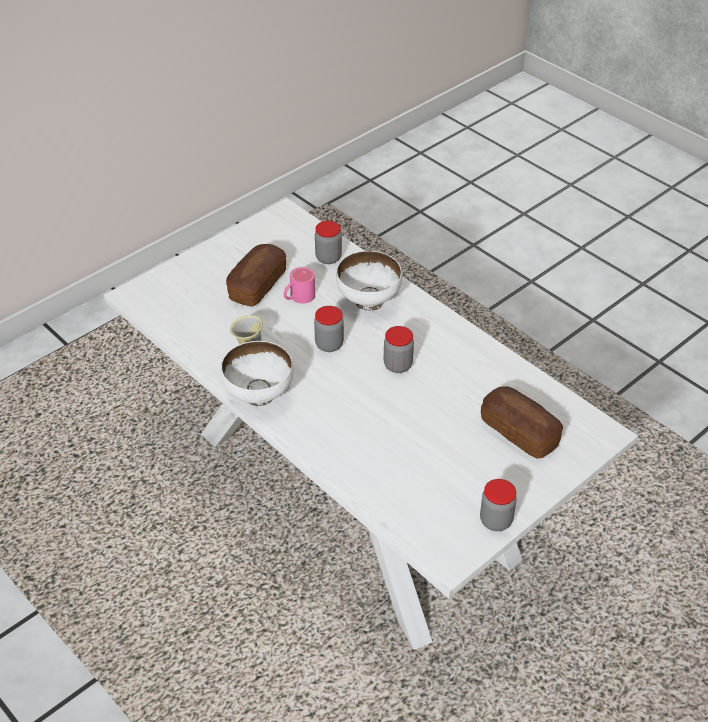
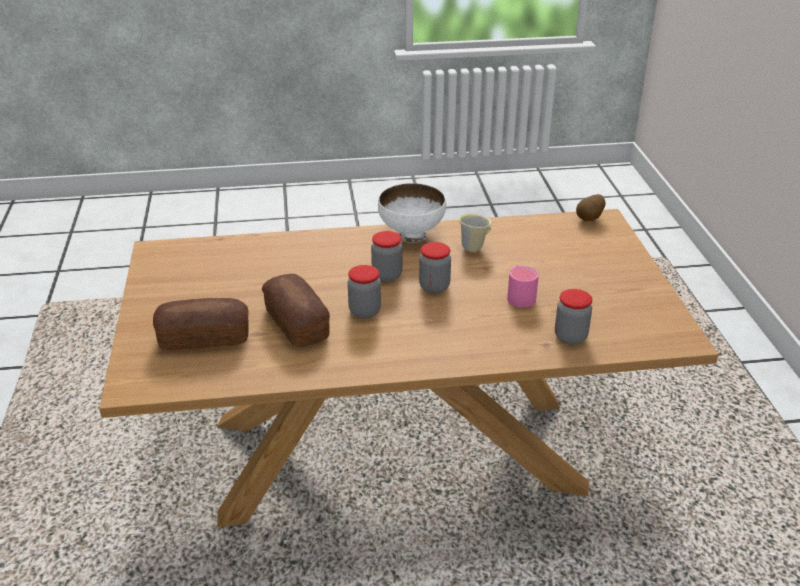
camera: 125 degrees right, 10 degrees down
white dining table [104,198,638,650] -> brown dining table [99,209,719,527]
bread [226,244,286,307] -> bread moved to [262,274,330,347]
white bowl [336,251,402,311] -> none
jar [480,479,516,531] -> jar moved to [371,231,402,282]
none -> potato [576,194,606,221]

